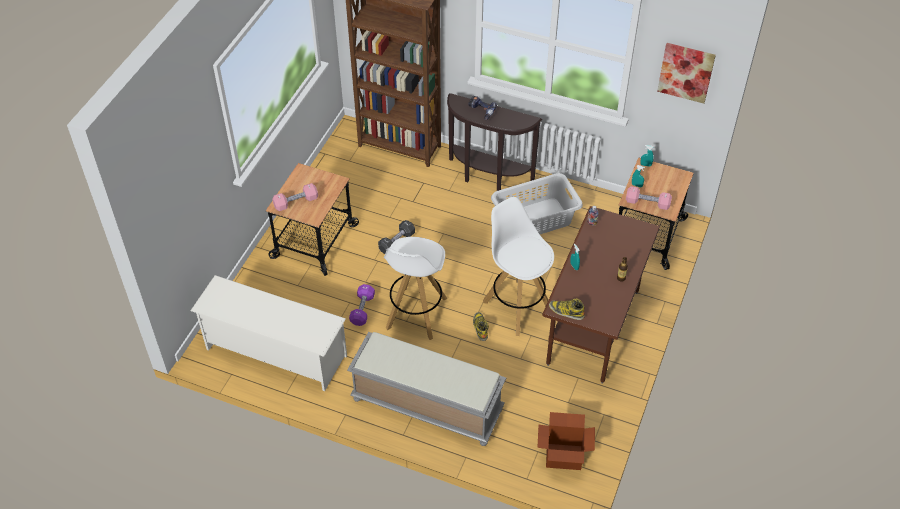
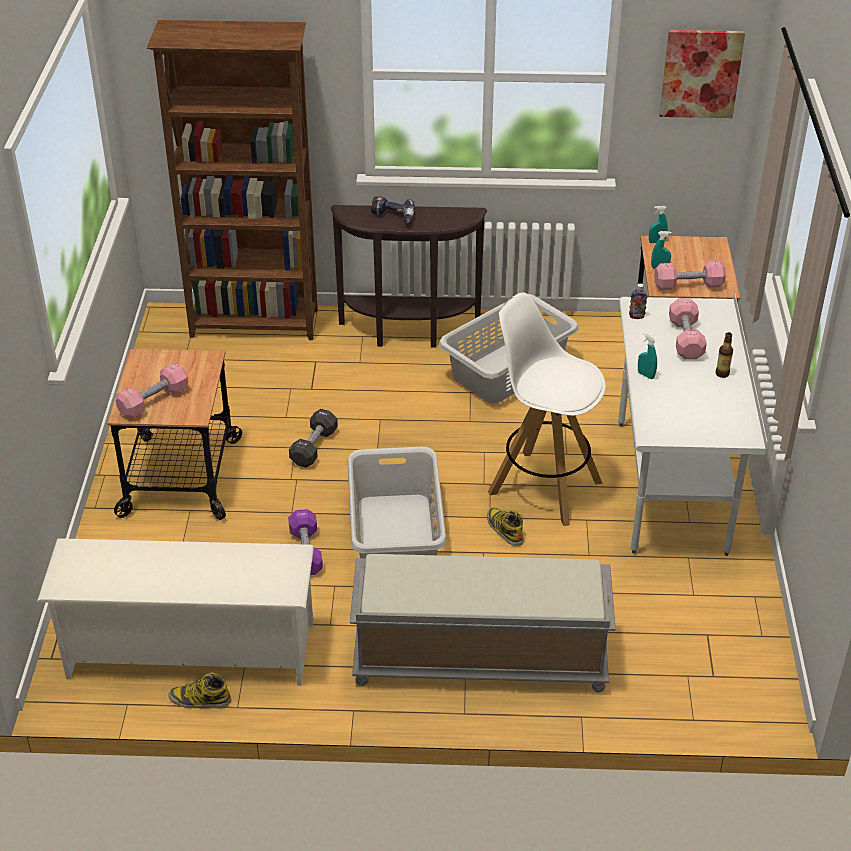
camera: 20 degrees left, 10 degrees down
white stool [384,237,447,340] -> grey laundry basket [348,446,446,558]
cardboard box [537,412,595,470] -> none
brown desk [542,206,661,384] -> white desk [618,293,767,556]
boot [549,299,585,320] -> boot moved to [168,673,231,708]
none -> pink dumbbell [669,298,707,360]

